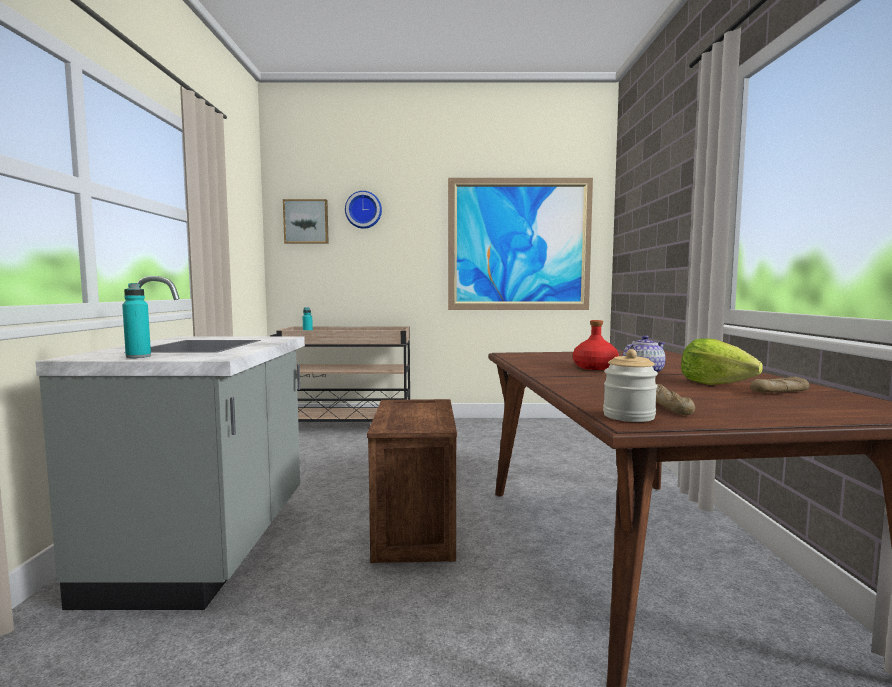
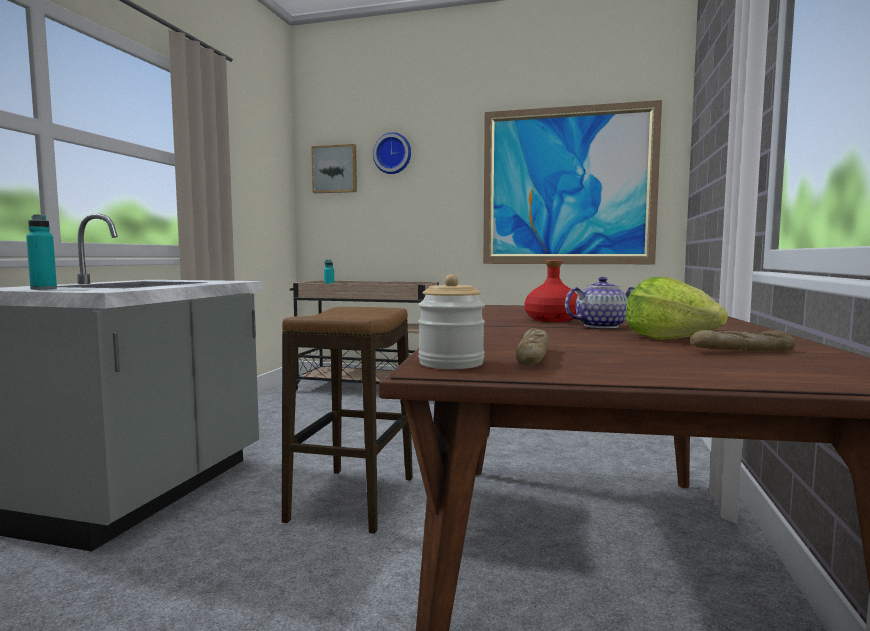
camera: 15 degrees right, 0 degrees up
crate [367,399,457,563] -> stool [282,307,413,534]

